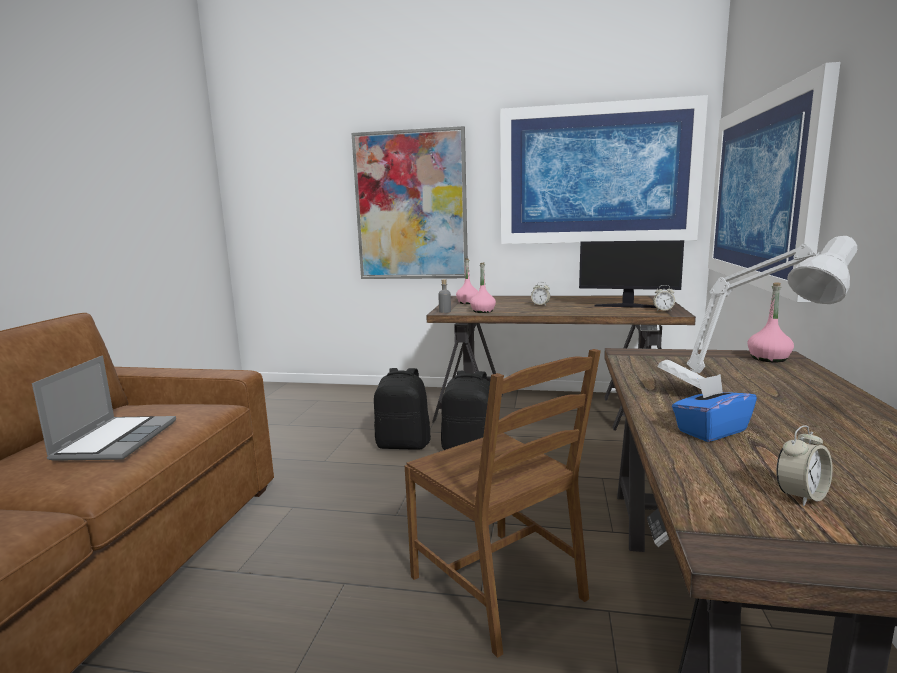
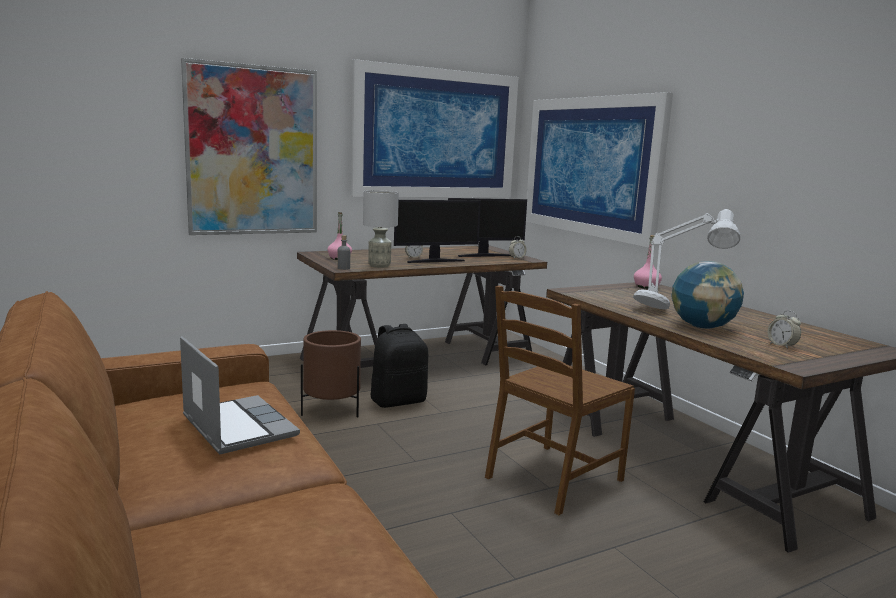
camera: 40 degrees left, 0 degrees up
black backpack [374,368,431,449] -> brown planter [301,330,361,418]
brown chair [405,349,601,658] -> brown chair turned 120 degrees clockwise [485,286,635,515]
pink bottle [470,263,496,313] -> grey table lamp [363,190,399,268]
blue tissue box [672,374,757,442] -> globe [671,261,744,329]
alarm clock [776,425,833,506] -> alarm clock turned 135 degrees clockwise [768,310,801,349]
none -> monitor [394,200,481,263]

